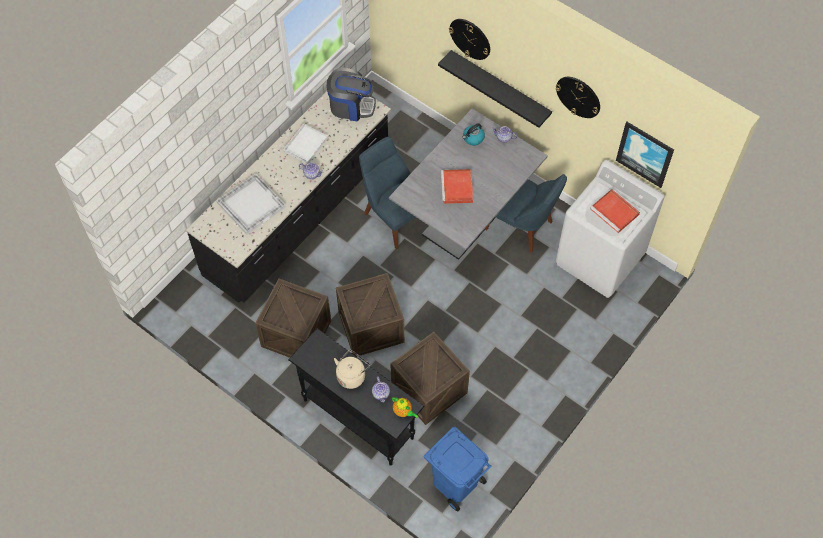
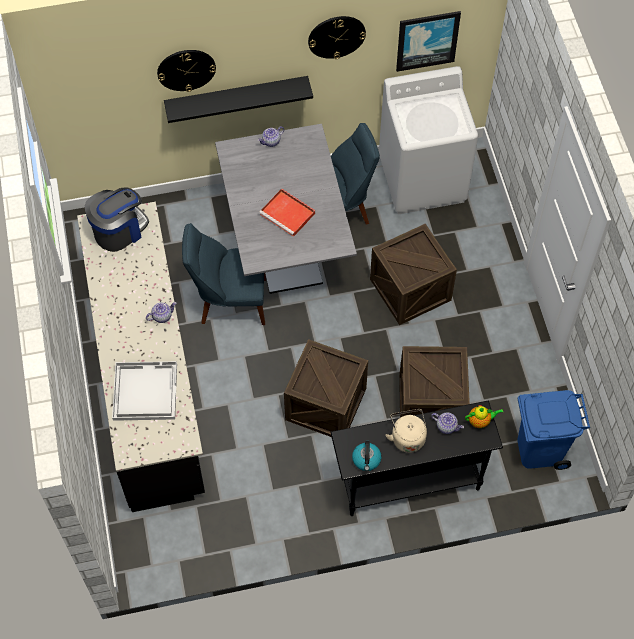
camera: 50 degrees left, 0 degrees up
crate [255,278,331,358] -> crate moved to [370,224,457,325]
white tray [283,123,328,164] -> none
kettle [463,123,485,145] -> kettle moved to [352,441,382,471]
red tray [590,189,640,233] -> none

